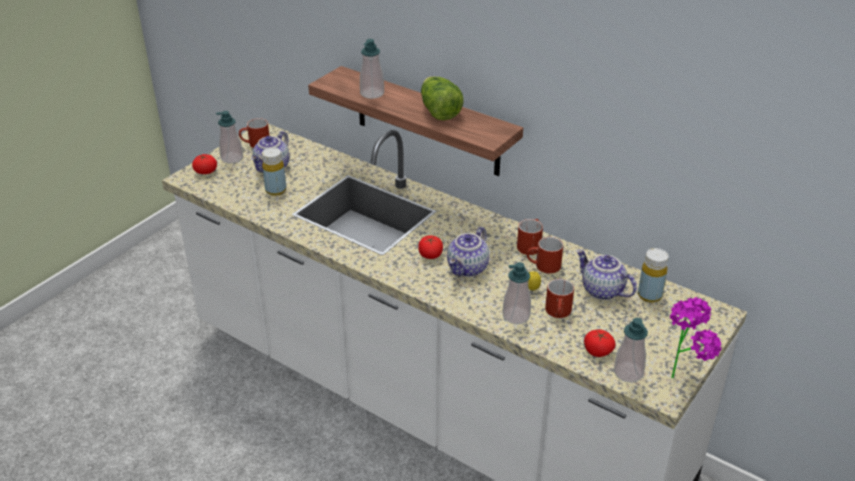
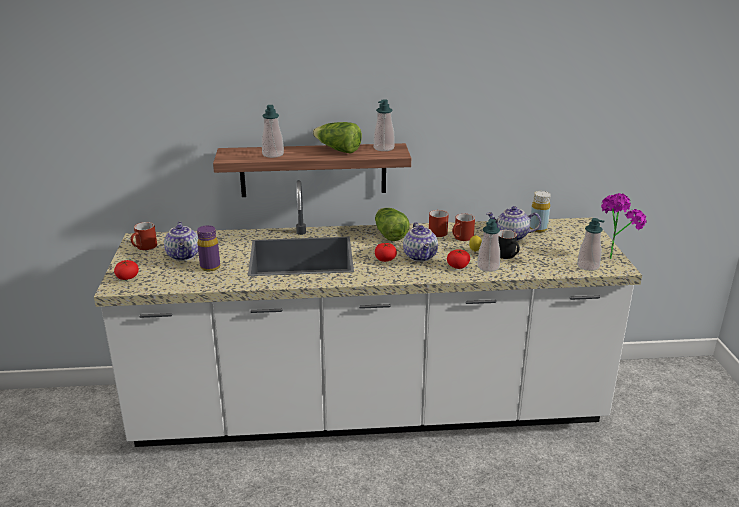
camera: 40 degrees left, 10 degrees down
soap dispenser [216,111,243,163] -> soap dispenser moved to [374,99,395,151]
yellow bottle [262,147,286,196] -> purple bottle [197,225,220,271]
red mug [545,279,574,318] -> black mug [498,230,520,259]
tomato [584,330,616,357] -> tomato moved to [447,249,470,269]
none -> lettuce [375,208,410,241]

